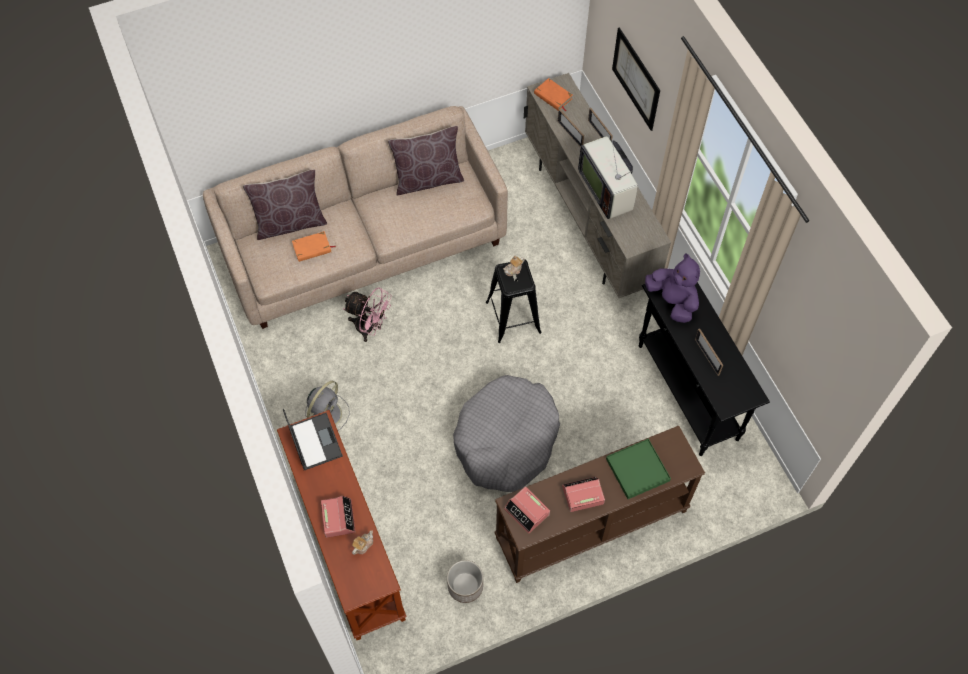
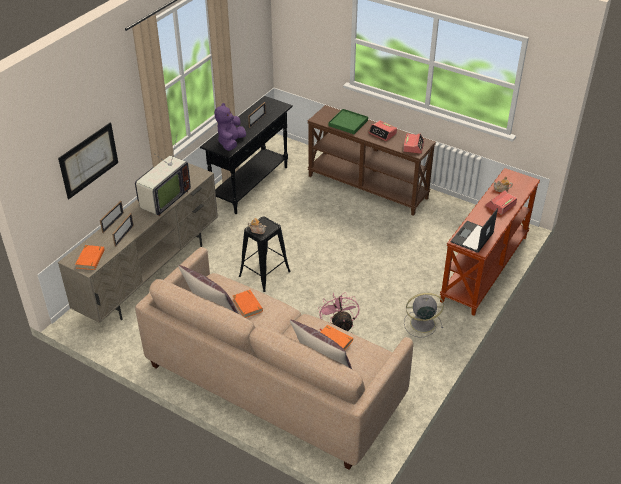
camera: 125 degrees left, 20 degrees down
planter [447,560,483,603] -> none
grey dog bed [453,375,560,492] -> none
none -> orange book [233,290,263,318]

